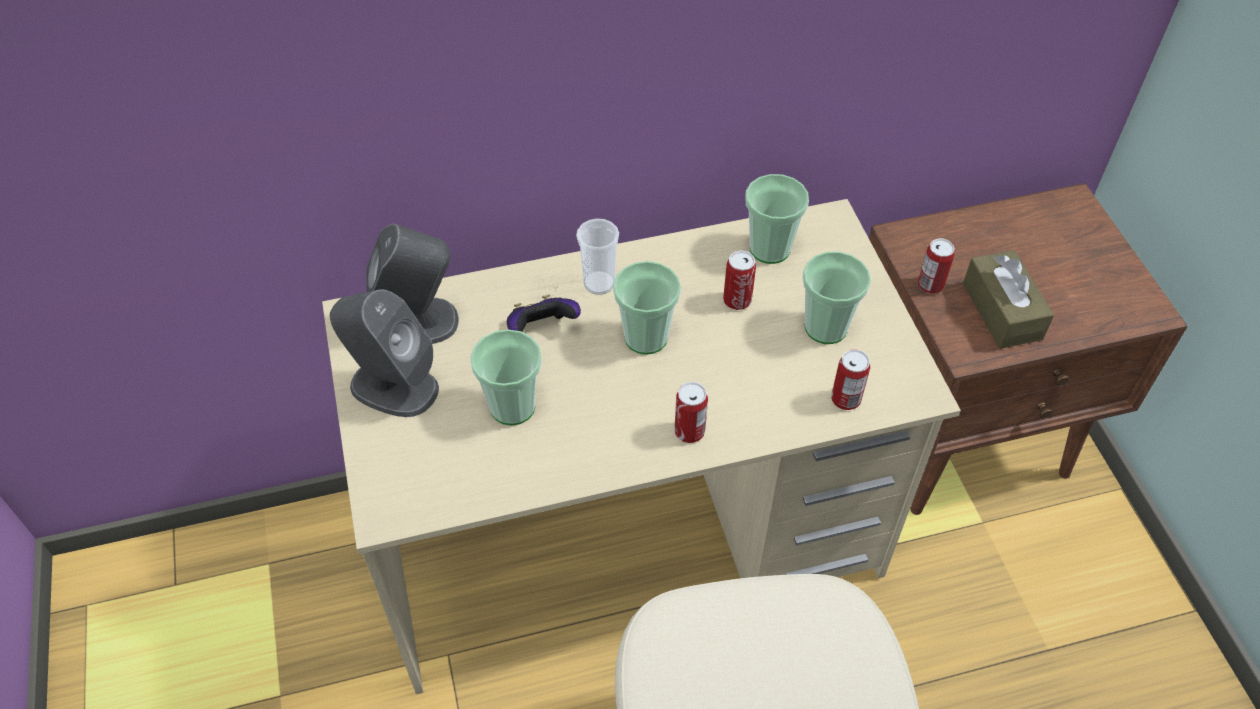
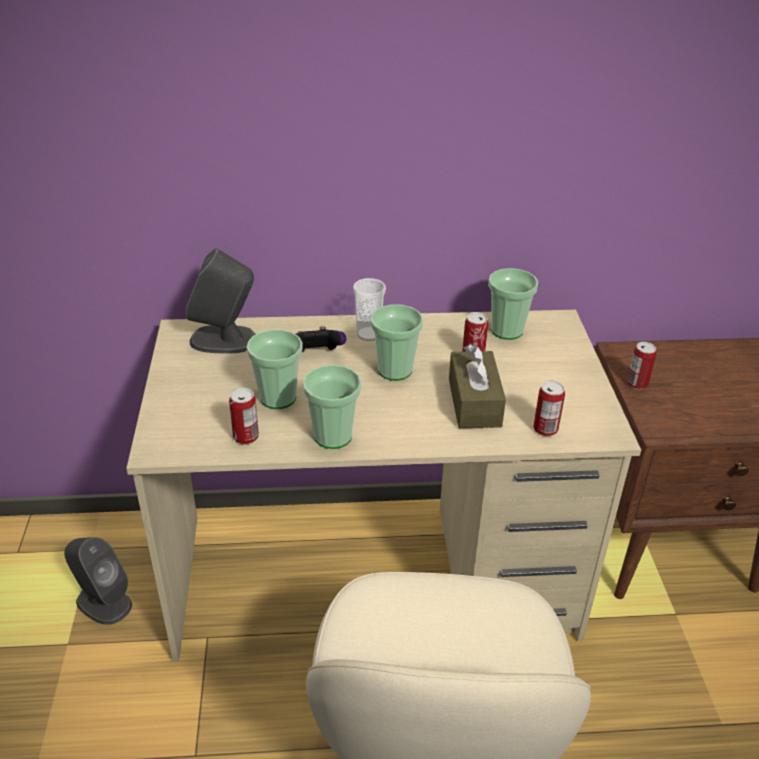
camera: 10 degrees right, 15 degrees down
grey speaker [330,289,439,417] -> grey speaker moved to [64,537,132,625]
can [675,382,708,443] -> can moved to [229,388,259,444]
cup [803,252,871,344] -> cup moved to [303,365,362,449]
brown tissue box [963,250,1054,349] -> brown tissue box moved to [449,345,506,428]

